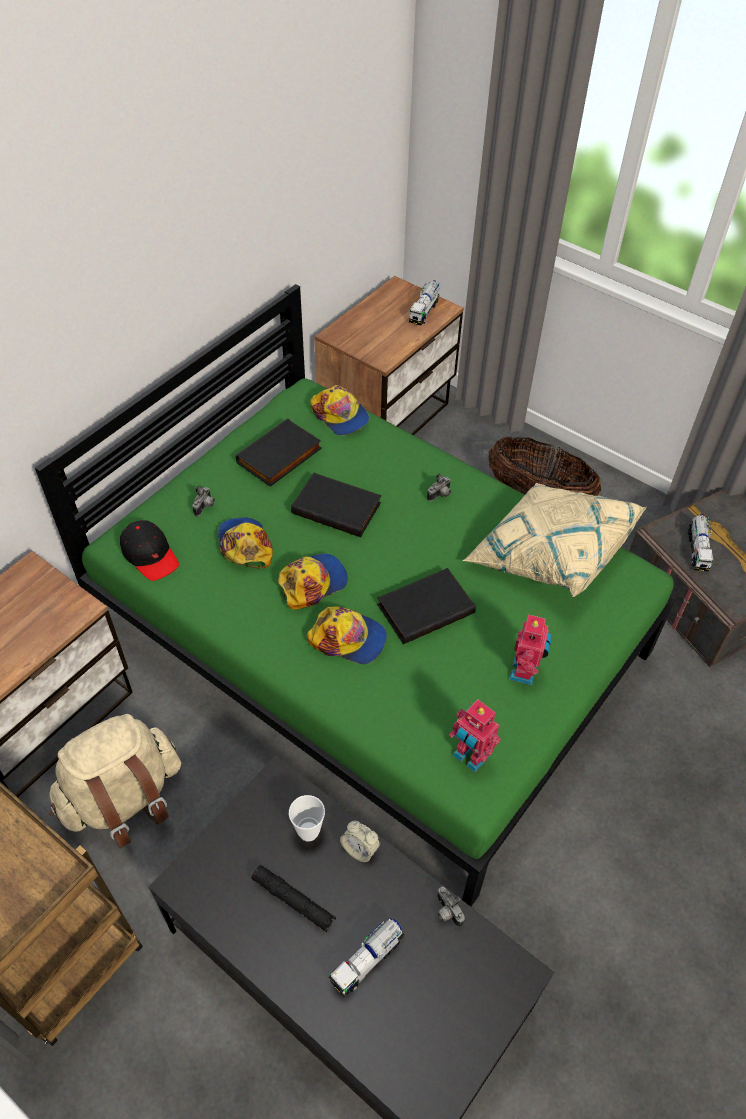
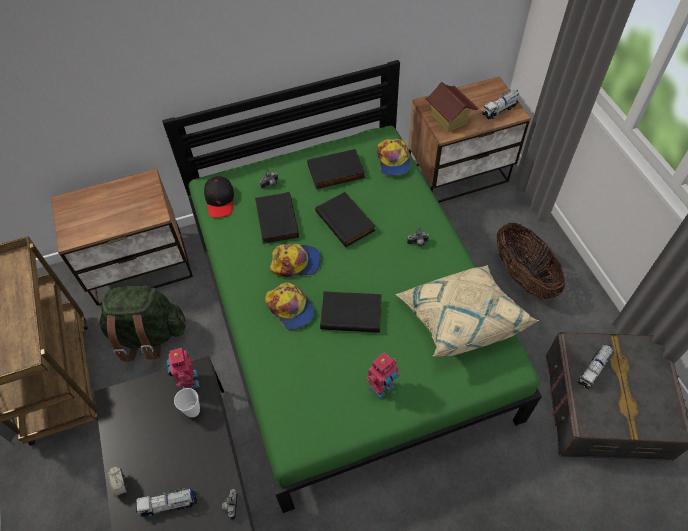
camera: 35 degrees right, 5 degrees up
beige backpack [49,714,181,848] -> green backpack [99,286,186,362]
cap [218,517,273,568] -> black book [255,192,299,244]
black flashlight [251,865,336,932] -> none
alarm clock [340,821,380,862] -> alarm clock moved to [108,467,127,497]
toy robot [449,699,501,772] -> toy robot moved to [167,347,200,389]
none -> toy house [425,82,478,132]

